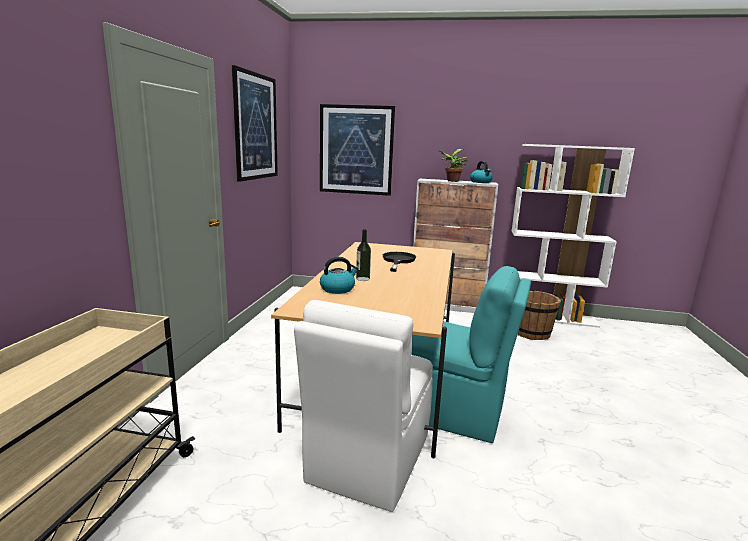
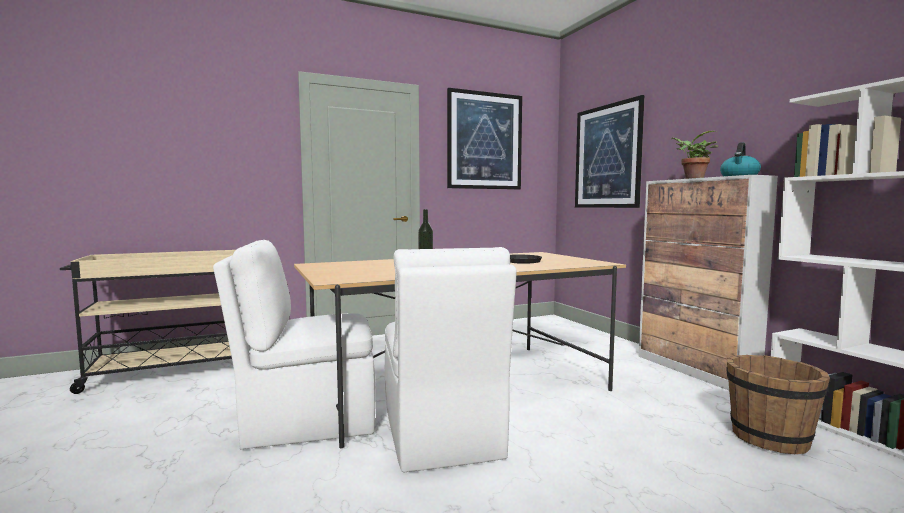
camera: 55 degrees right, 10 degrees down
kettle [320,257,359,294] -> none
turquoise chair [411,266,531,443] -> white chair [385,247,516,472]

